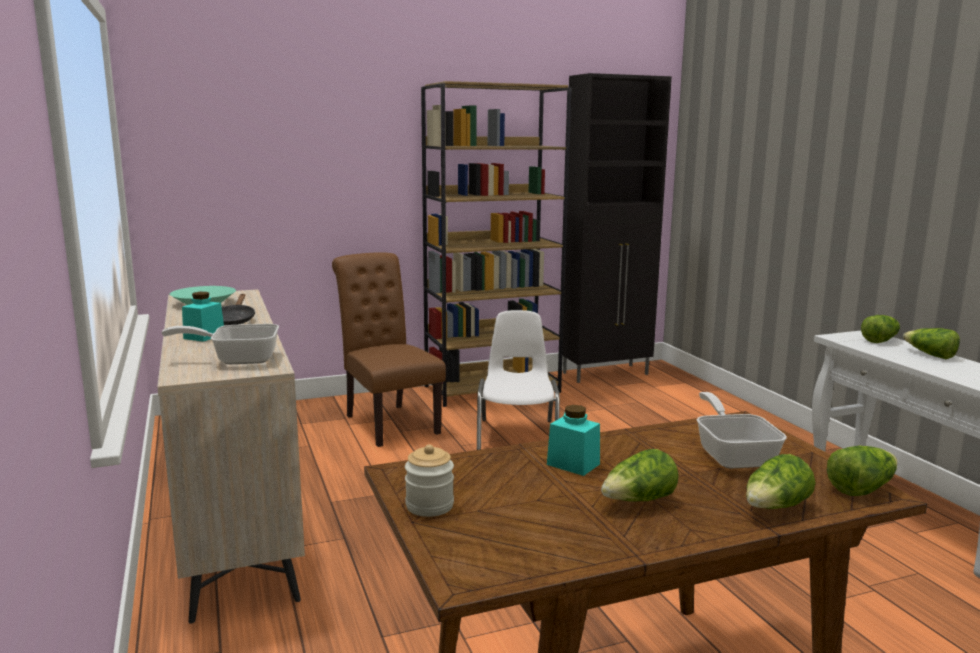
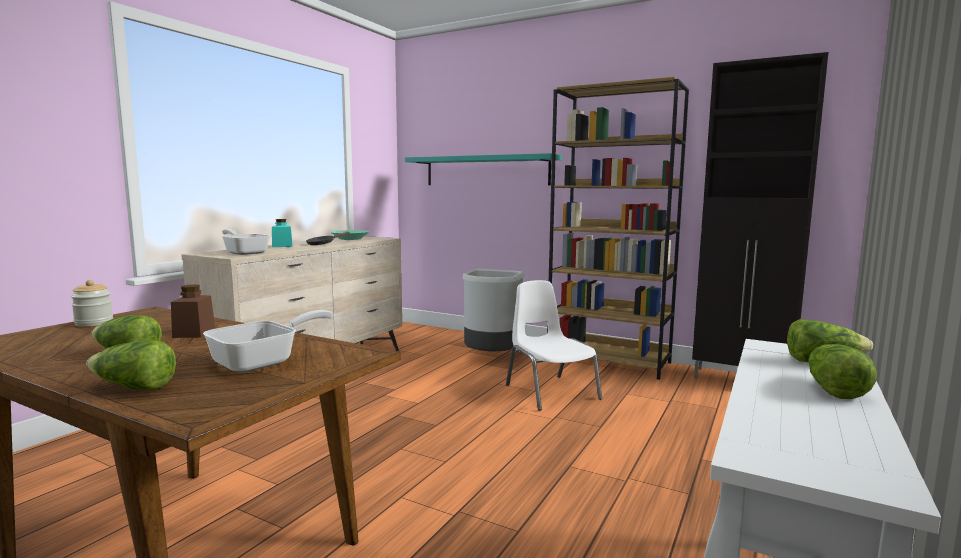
camera: 50 degrees right, 5 degrees down
brown chair [332,252,446,447] -> grey trash can [462,269,525,352]
white chair [477,310,560,450] -> white chair turned 75 degrees counterclockwise [506,280,602,411]
turquoise jar [547,405,600,476] -> brown jar [171,284,215,338]
lettuce [827,446,897,496] -> none
none -> turquoise shelf [405,153,562,185]

